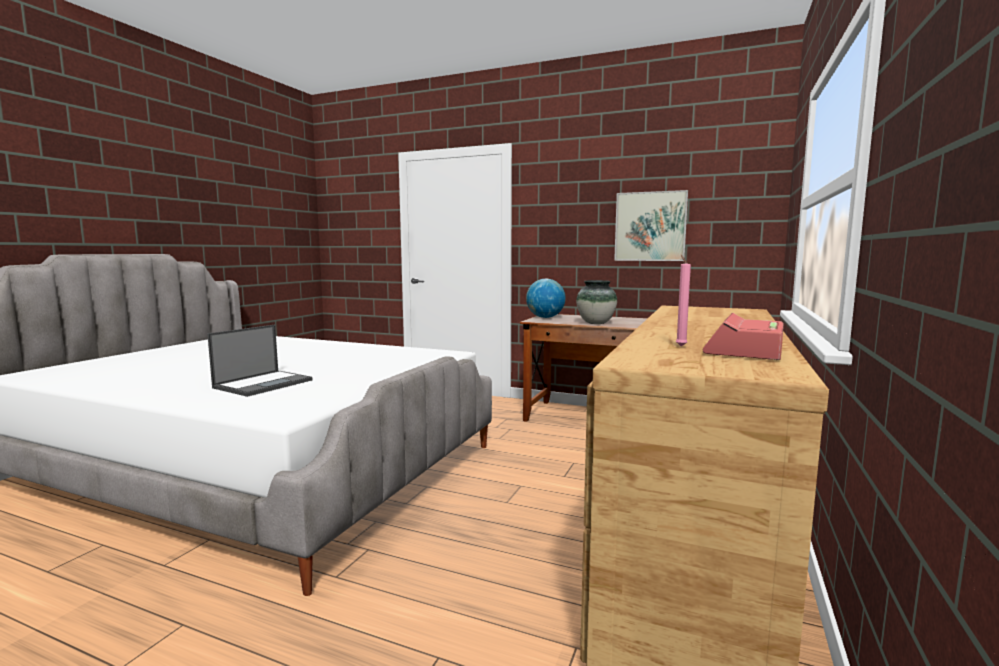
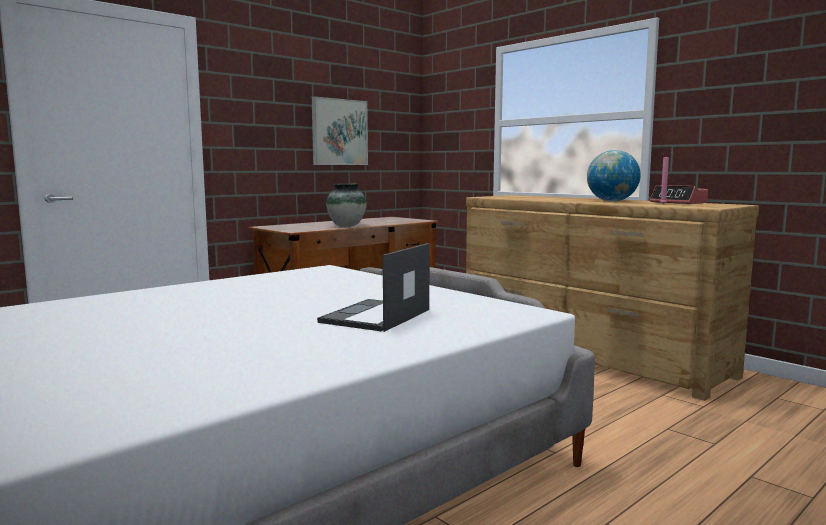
camera: 65 degrees left, 0 degrees up
laptop [207,325,312,397] -> laptop turned 120 degrees counterclockwise [317,243,430,332]
globe [526,279,566,318] -> globe moved to [587,150,641,202]

